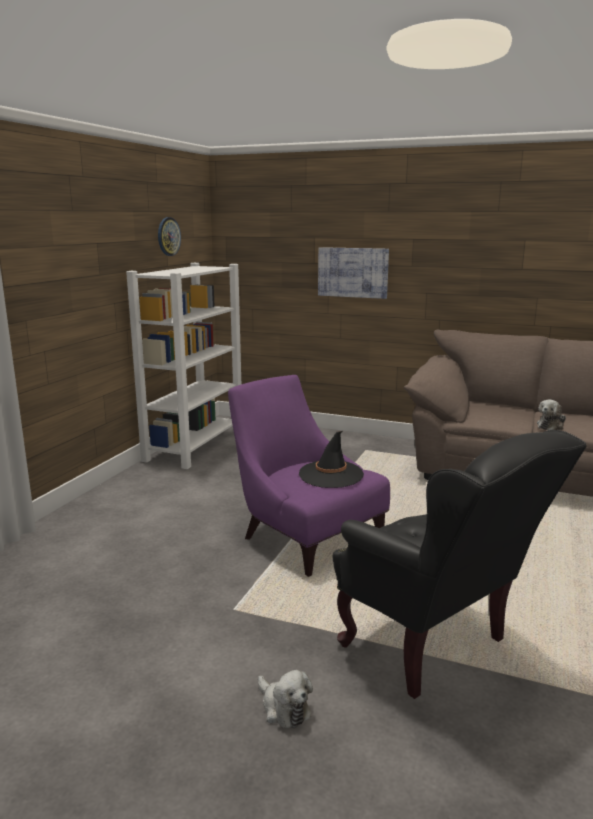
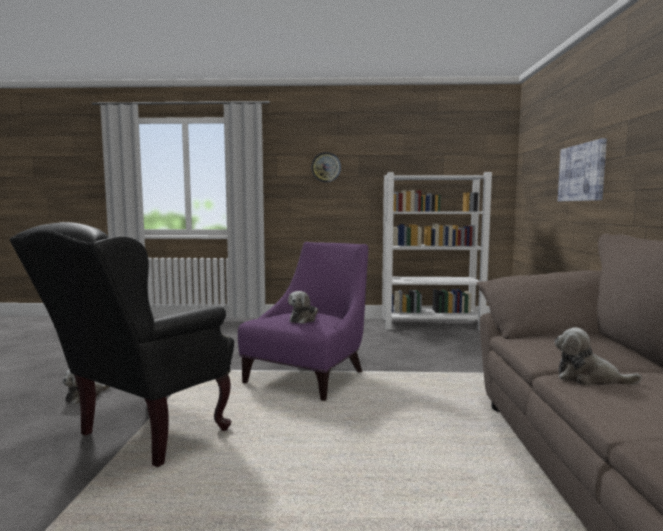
camera: 70 degrees right, 10 degrees down
wall clock [158,217,181,256] -> wall clock moved to [311,152,341,182]
black hat [299,431,364,488] -> plush toy [288,291,318,324]

